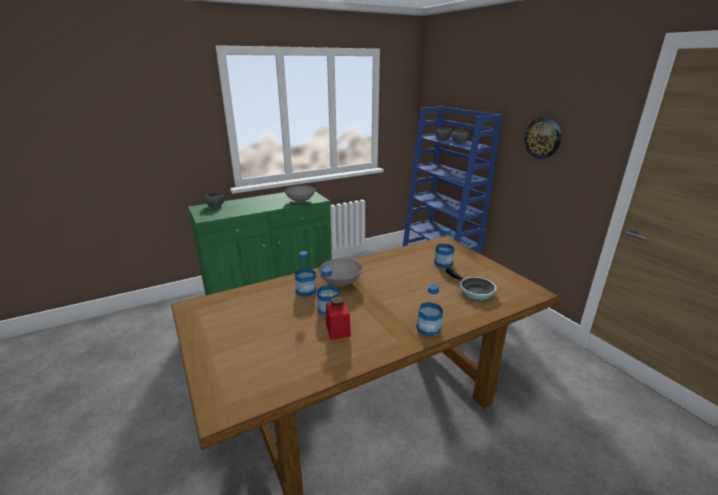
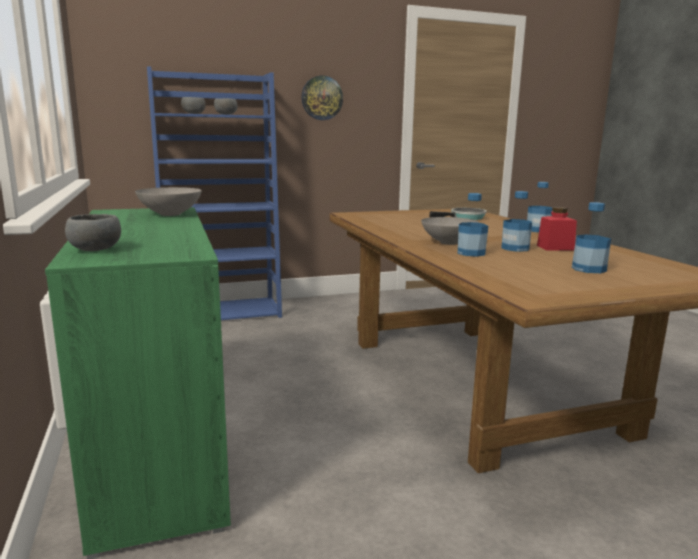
camera: 80 degrees left, 10 degrees down
bottle [434,228,454,268] -> bottle moved to [572,202,611,273]

